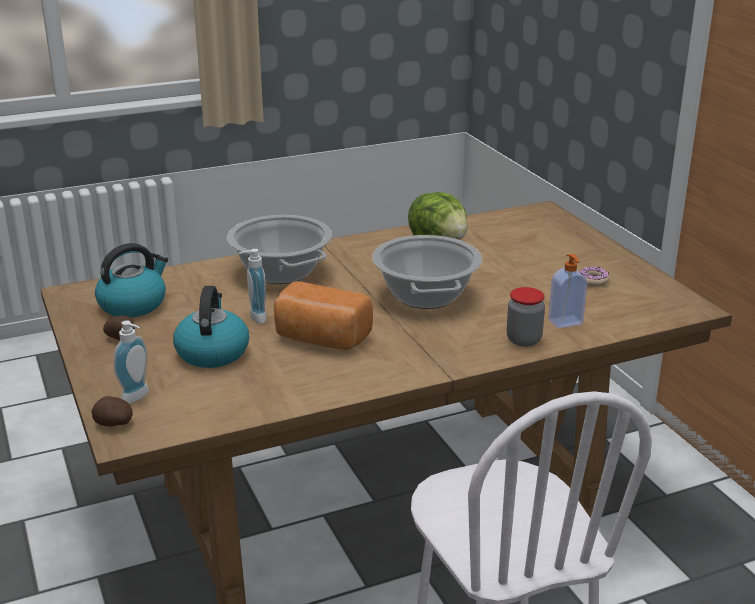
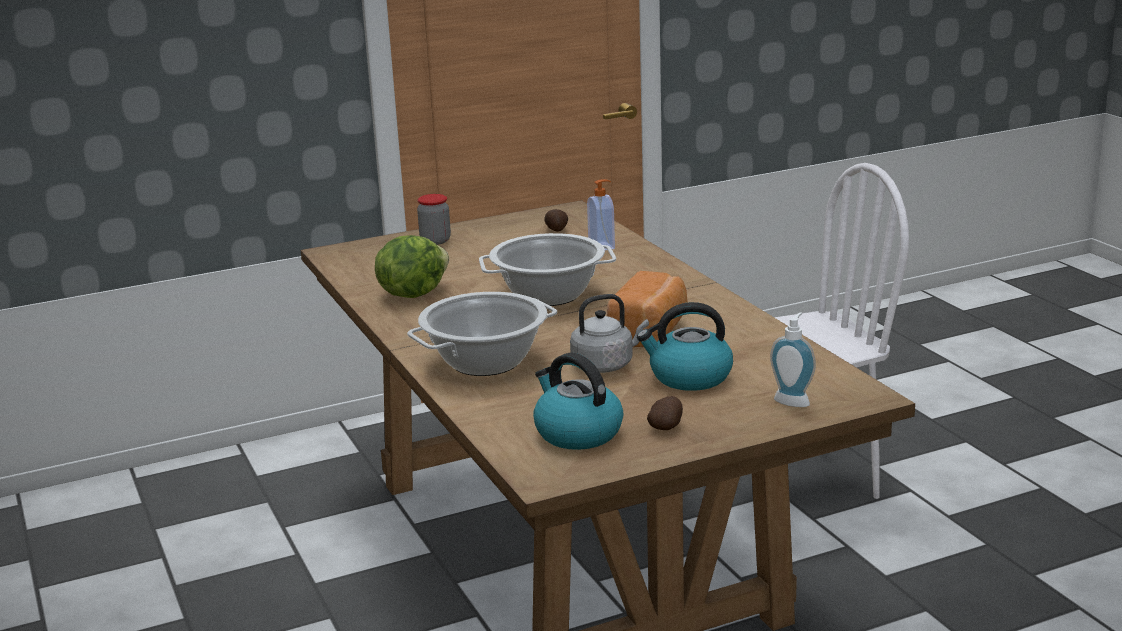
camera: 90 degrees left, 5 degrees down
potato [91,396,133,427] -> potato moved to [544,209,568,232]
soap dispenser [239,249,267,324] -> grey kettle [570,294,649,373]
jar [507,287,545,347] -> jar moved to [417,194,451,245]
donut [579,267,609,287] -> none

